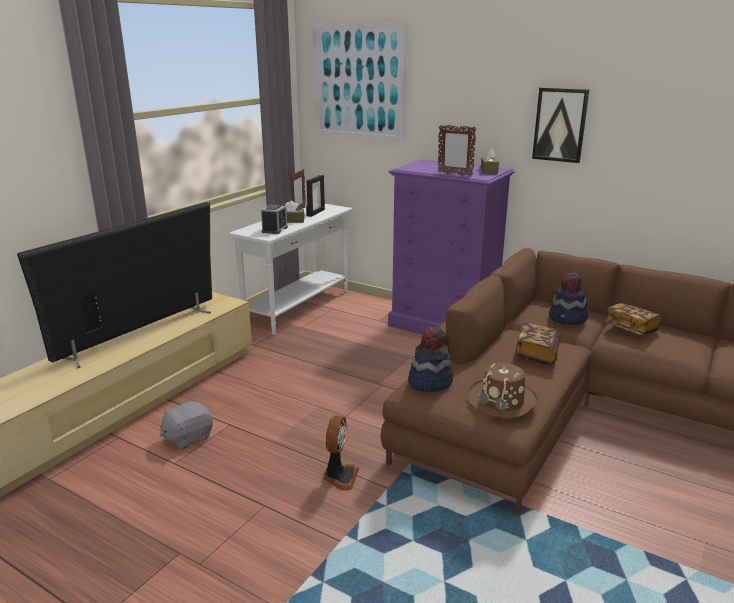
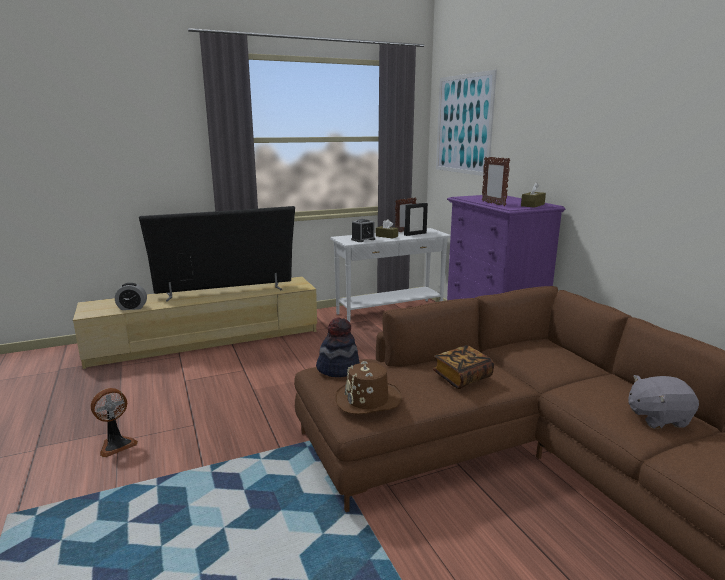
camera: 35 degrees right, 5 degrees down
grey plush toy [159,401,213,450] -> grey plush toy moved to [628,375,699,429]
fan [322,415,359,491] -> fan moved to [91,388,138,457]
picture [532,87,589,163] -> none
hat [549,273,588,325] -> none
book [605,303,662,336] -> none
none -> alarm clock [115,283,147,310]

